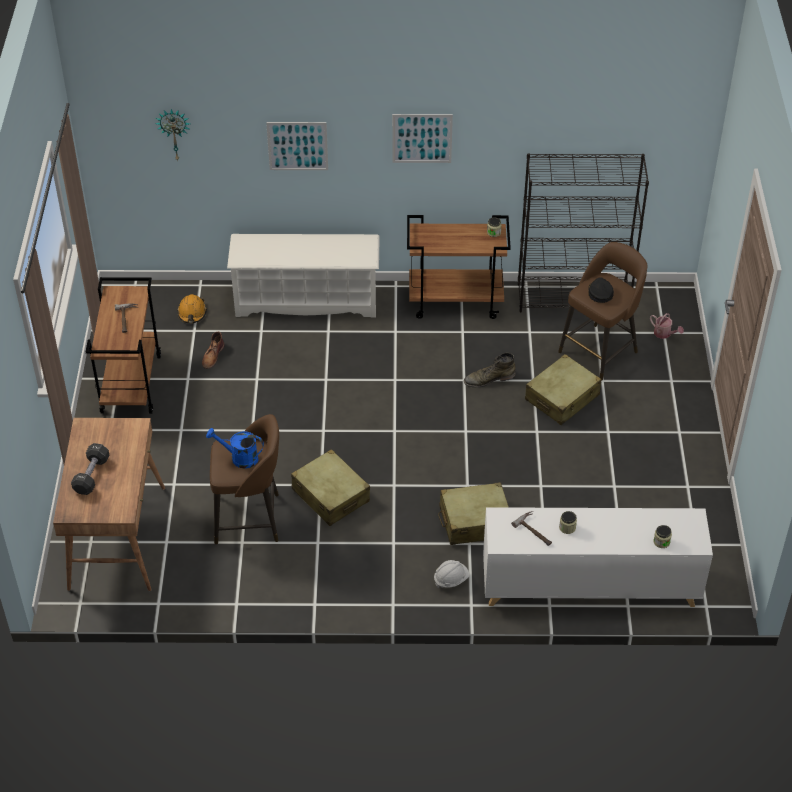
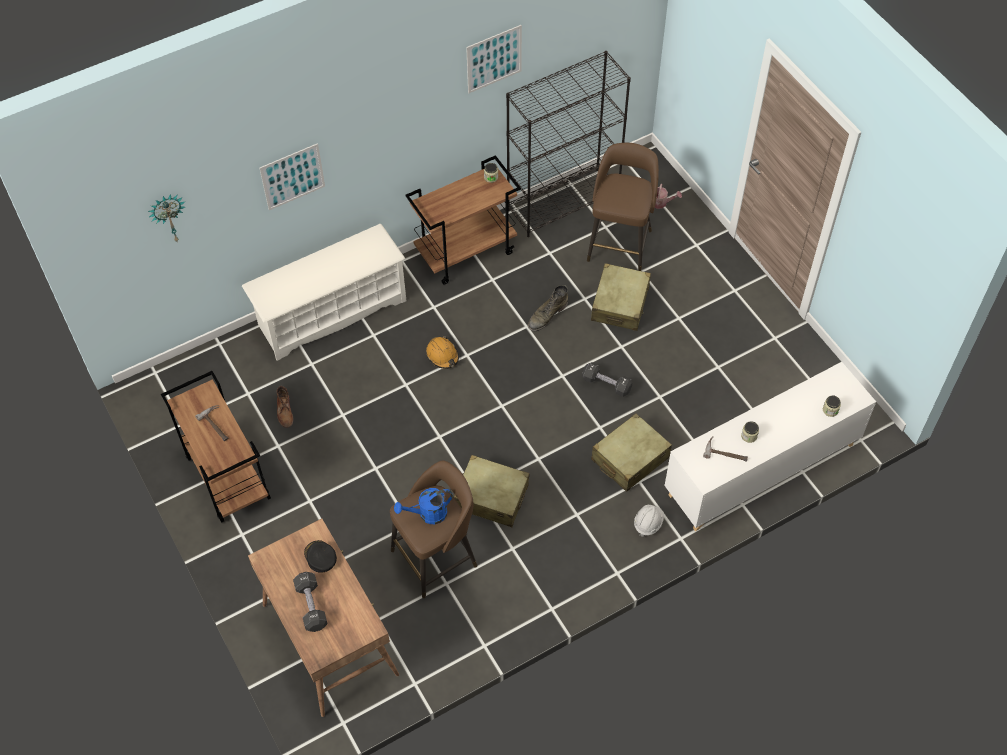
camera: 30 degrees left, 10 degrees up
orange hard hat [177,294,207,323] -> orange hard hat moved to [426,336,459,369]
picture [392,114,453,163] -> picture moved to [466,25,522,93]
black cap [588,277,614,303] -> black cap moved to [304,540,337,573]
none -> black dumbbell [582,362,632,397]

